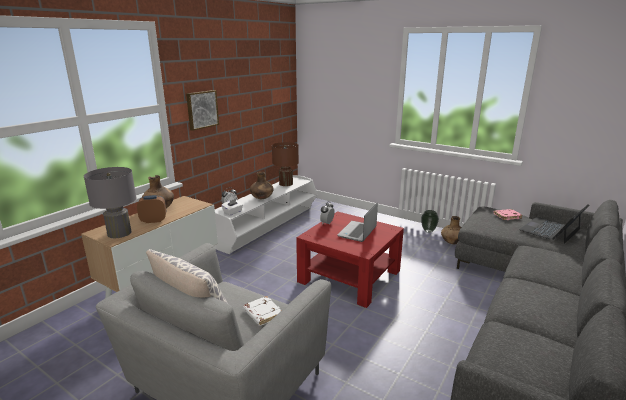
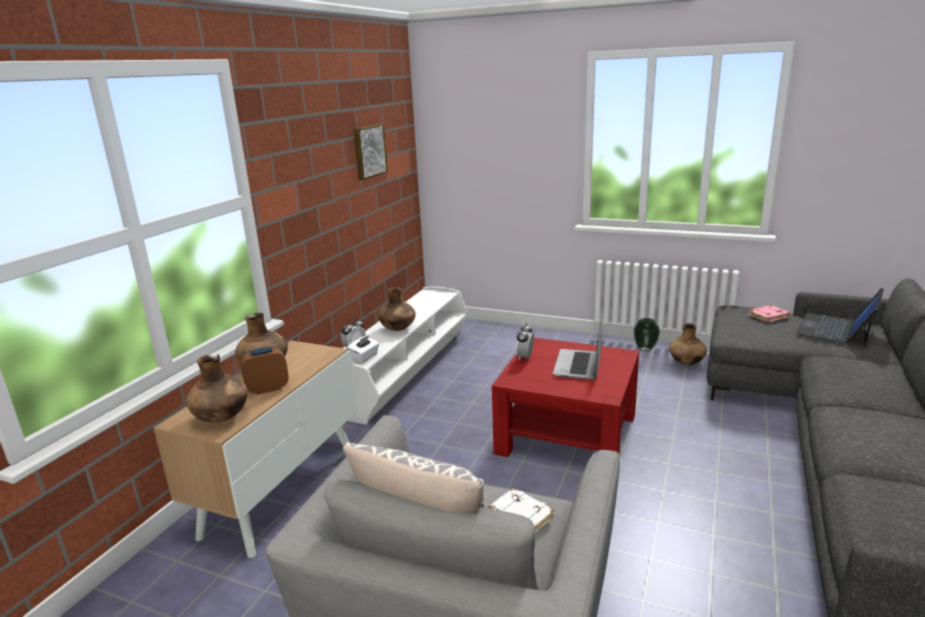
camera: 10 degrees left, 0 degrees up
grey table lamp [84,167,136,238] -> brown vase [186,354,248,423]
picture [186,90,219,131] -> picture moved to [354,124,388,180]
brown table lamp [272,142,299,186] -> none

